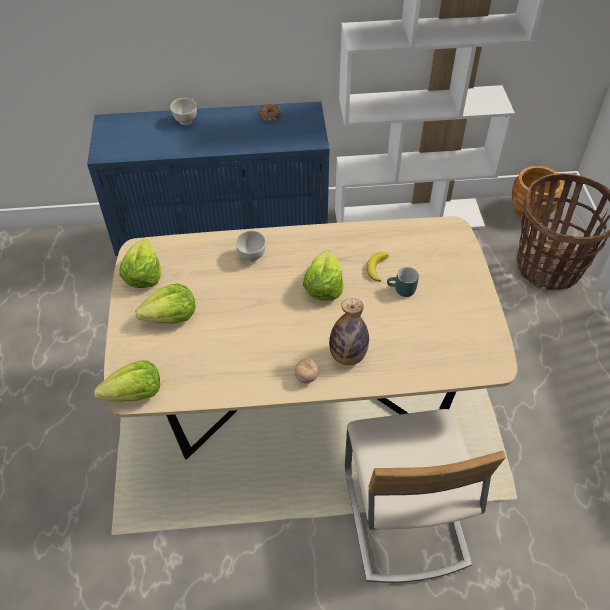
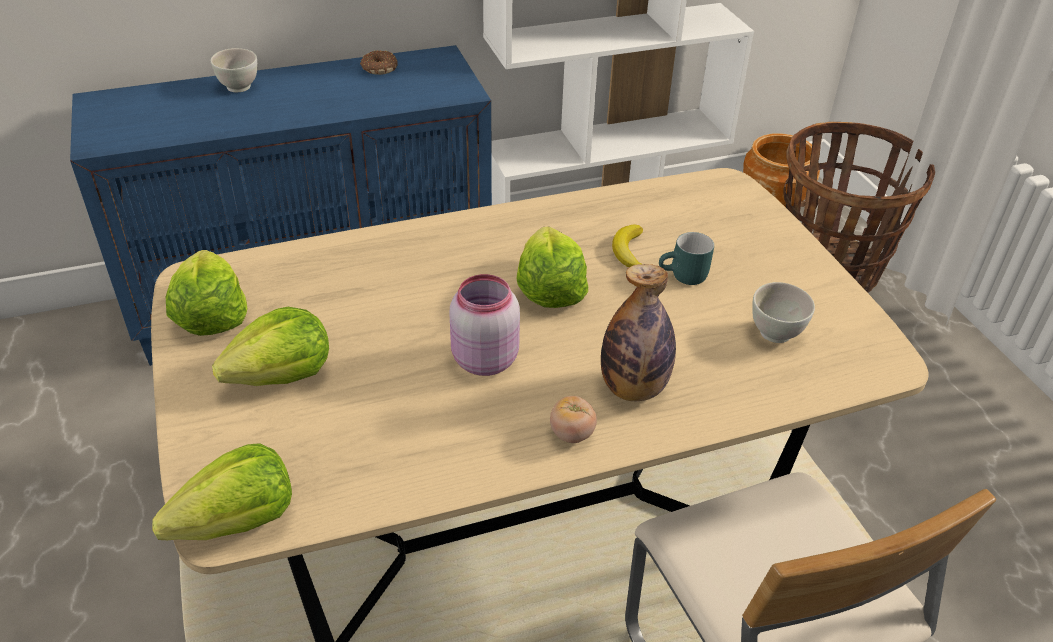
camera: 15 degrees left, 10 degrees down
white bowl [235,230,266,262] -> white bowl moved to [752,282,815,343]
none -> pink jar [450,274,520,376]

